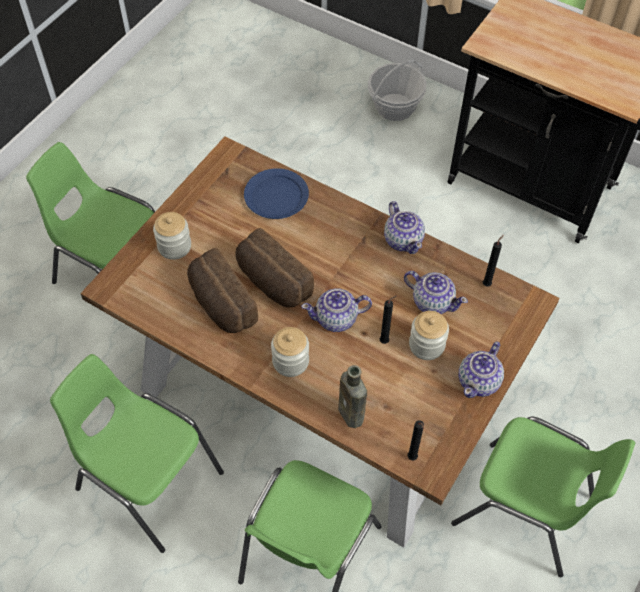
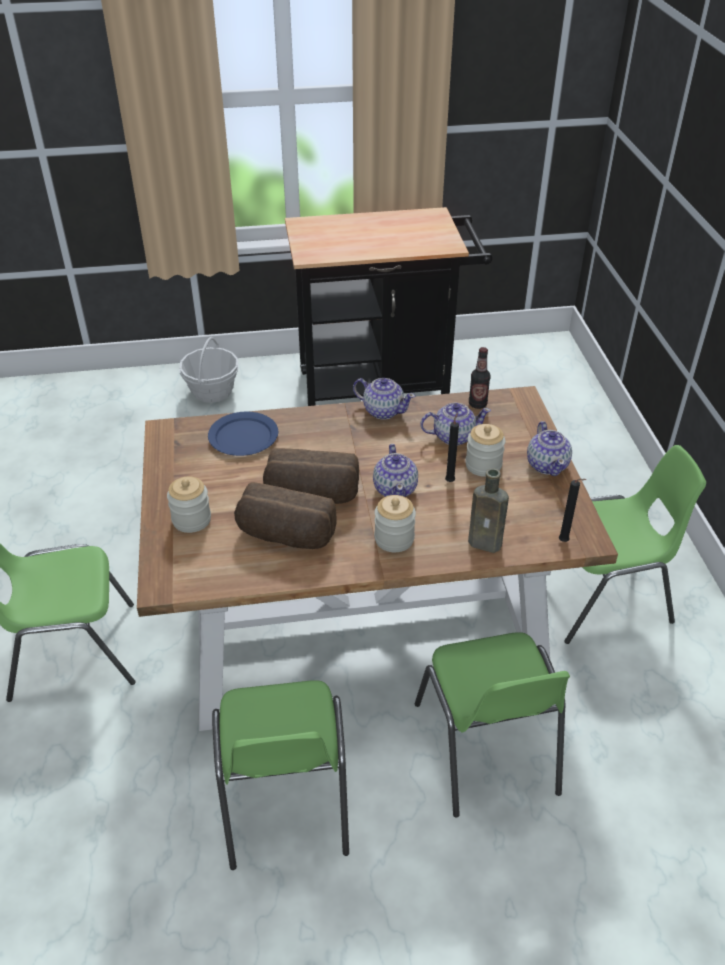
camera: 40 degrees left, 15 degrees down
green chair [50,354,224,553] -> green chair turned 90 degrees counterclockwise [212,680,349,870]
teapot [301,288,372,332] -> teapot turned 45 degrees counterclockwise [373,444,418,497]
black candle [483,235,504,287] -> bottle [469,347,490,409]

